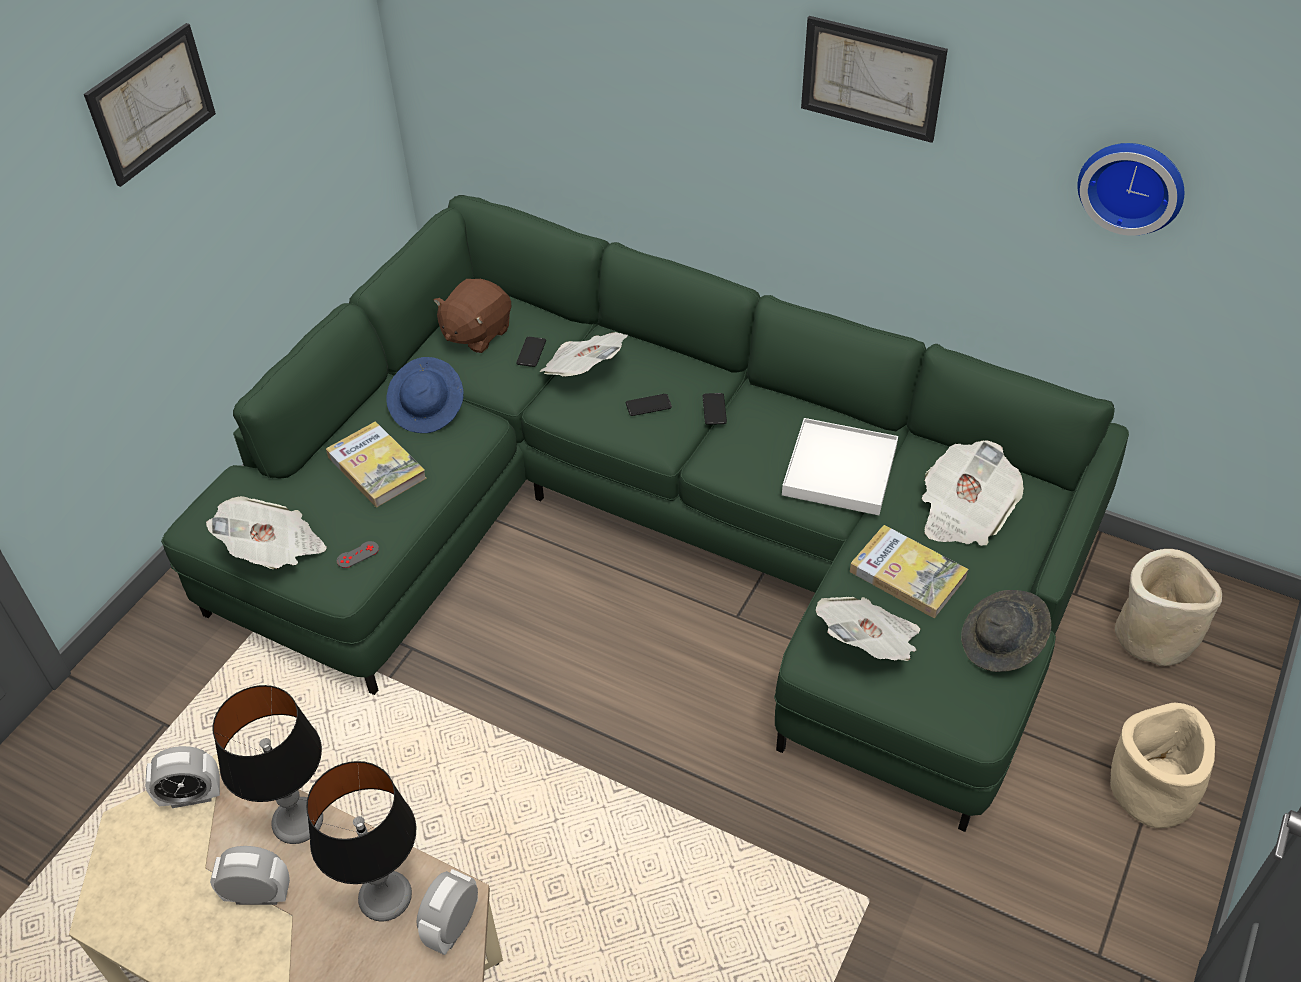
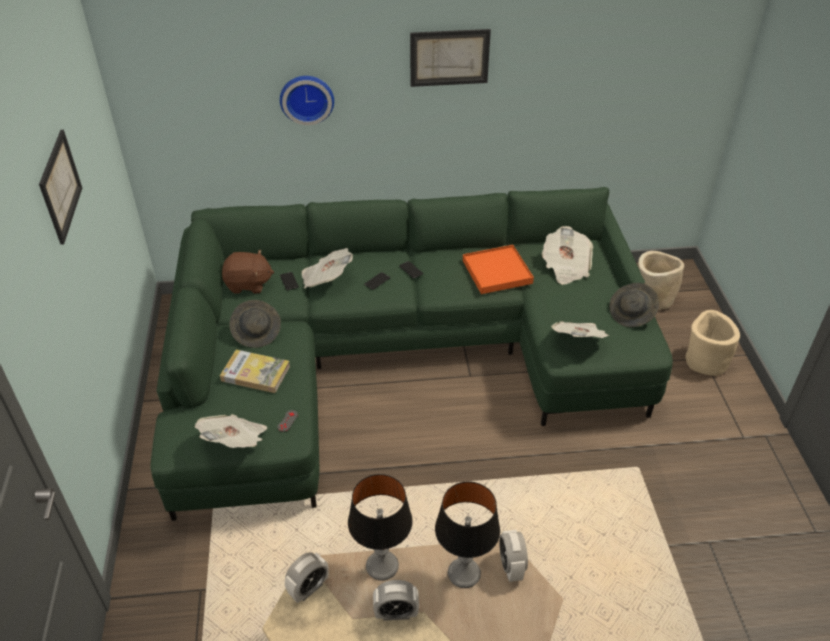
camera: 35 degrees left, 5 degrees down
alarm clock [210,846,290,905] -> alarm clock turned 150 degrees counterclockwise [373,580,419,621]
blue hat [387,357,464,433] -> grey hat [229,300,281,348]
brown plush toy [434,279,511,353] -> brown plush toy turned 90 degrees counterclockwise [222,249,274,294]
white tray [782,418,898,515] -> orange tray [463,245,534,294]
book [850,525,969,618] -> none
wall clock [1077,143,1184,236] -> wall clock moved to [280,76,334,125]

